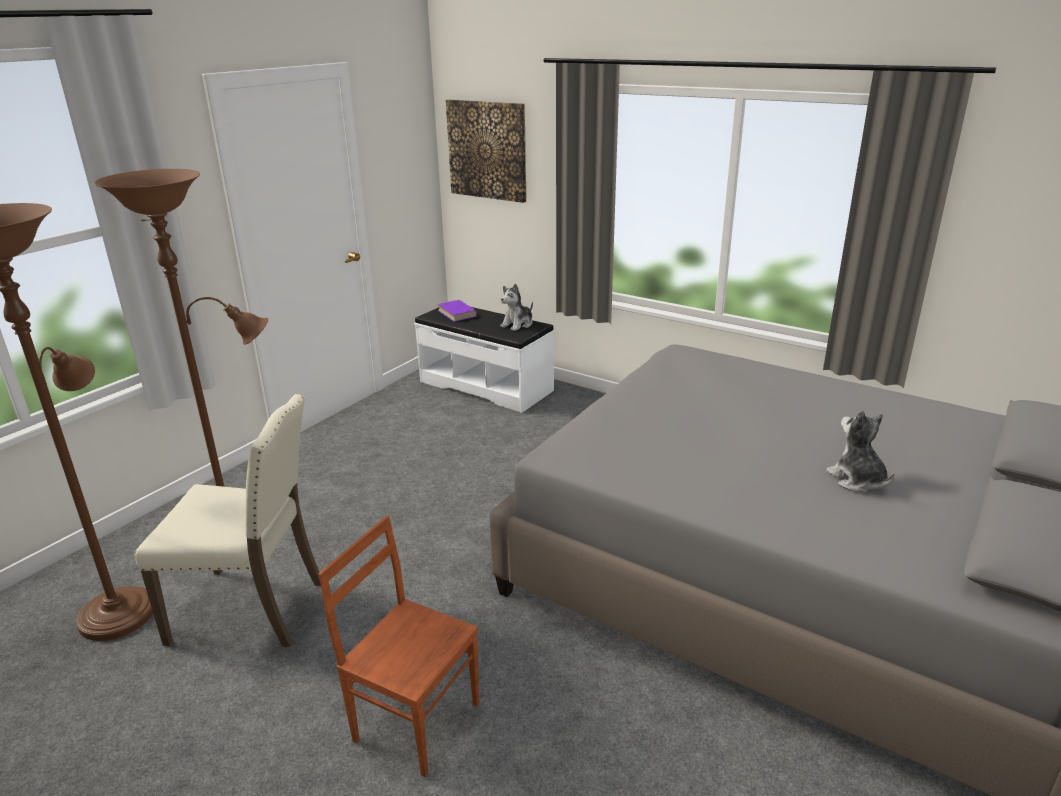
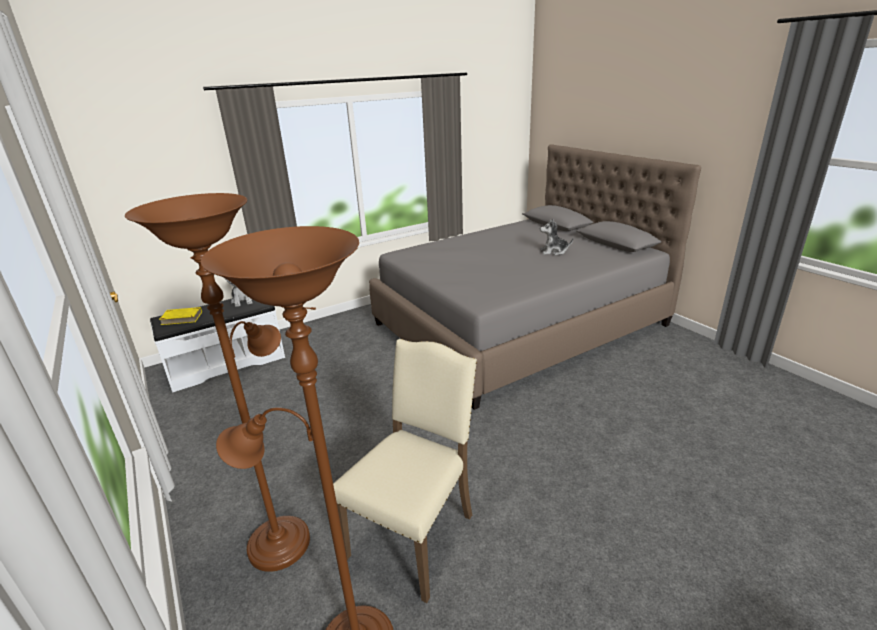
camera: 65 degrees left, 0 degrees up
brown chair [318,515,479,777] -> none
purple book [437,300,477,322] -> yellow book [159,307,202,325]
picture [446,99,526,203] -> none

